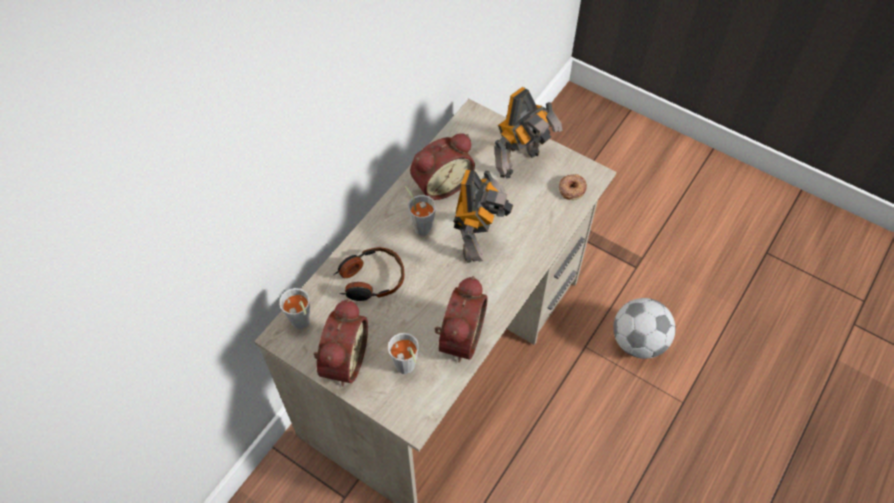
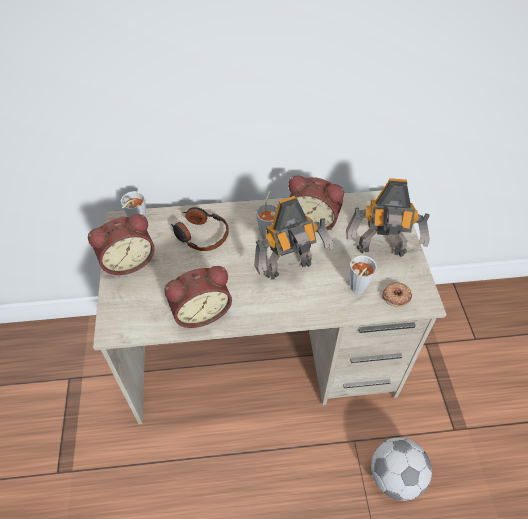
camera: 50 degrees right, 5 degrees down
grey cup [388,333,419,374] -> grey cup moved to [350,256,377,294]

